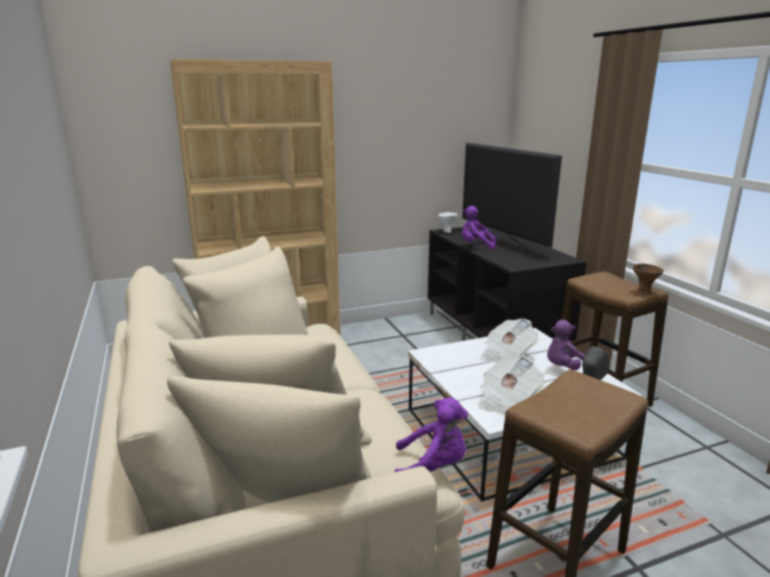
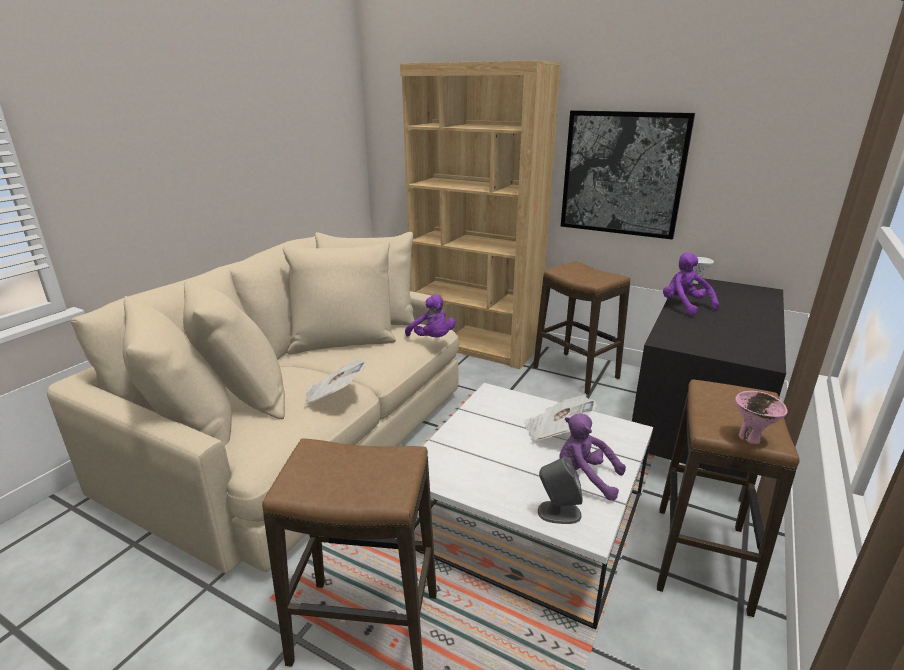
camera: 50 degrees right, 5 degrees up
purple plush toy [395,397,468,472] -> purple plush toy moved to [405,295,455,337]
television [462,143,562,252] -> none
newspaper [478,356,544,414] -> newspaper moved to [305,359,366,405]
brown bowl [633,264,664,294] -> pink bowl [735,391,787,444]
none -> stool [533,261,630,395]
none -> picture [561,110,695,240]

